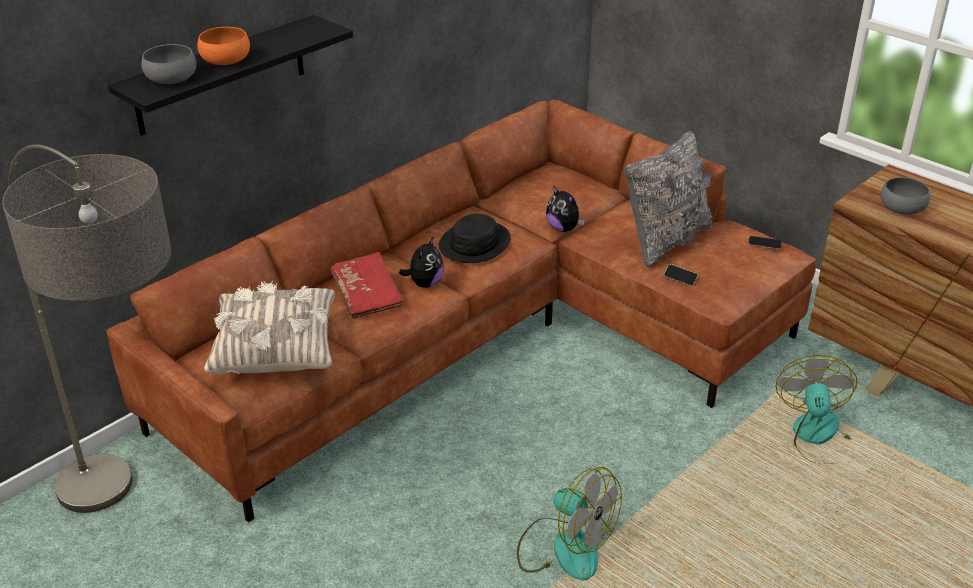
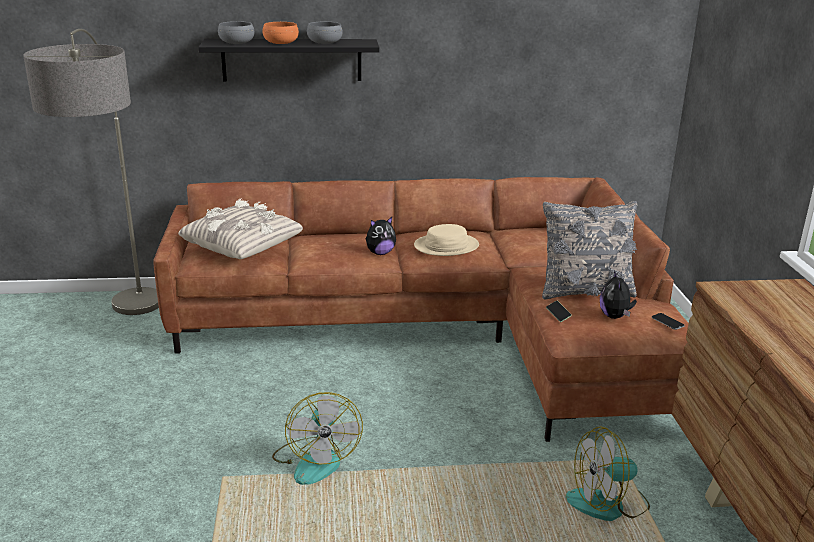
camera: 40 degrees right, 10 degrees down
red book [331,252,403,319] -> none
black hat [439,214,511,263] -> beige hat [414,224,479,256]
plush toy [546,185,585,232] -> plush toy moved to [600,270,637,319]
fan [775,355,858,464] -> fan turned 150 degrees counterclockwise [566,426,650,521]
grey bowl [881,177,930,215] -> grey bowl moved to [307,22,343,44]

